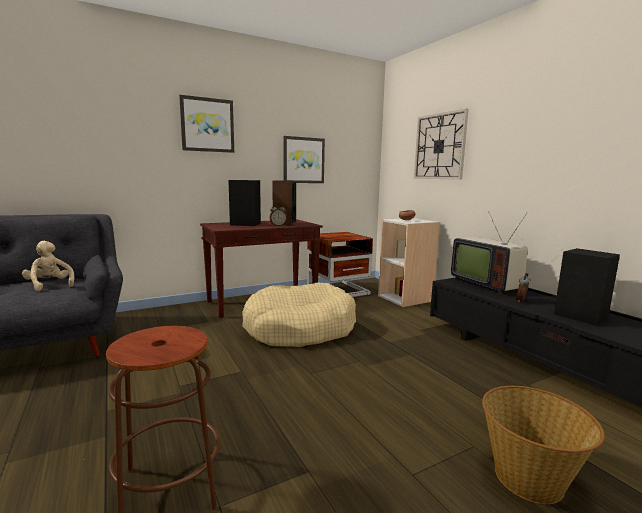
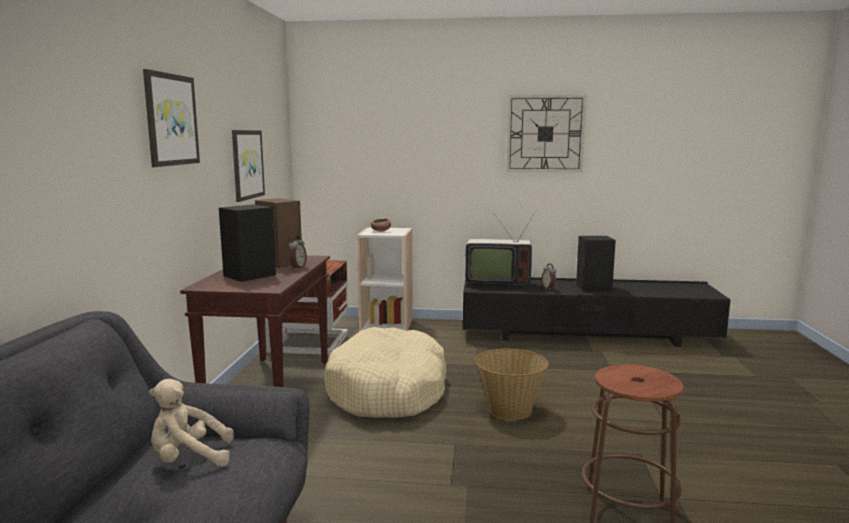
camera: 55 degrees left, 0 degrees up
wall clock [414,108,469,180] -> wall clock moved to [506,95,586,172]
basket [482,386,605,504] -> basket moved to [475,349,549,420]

